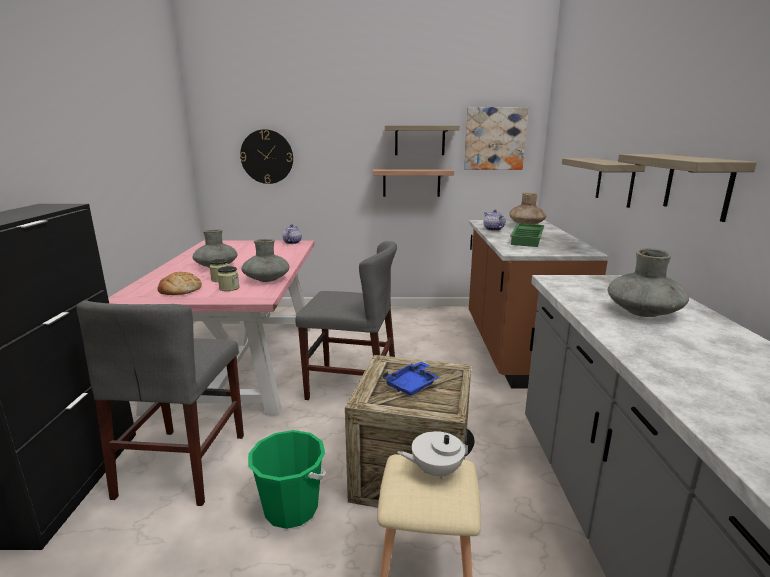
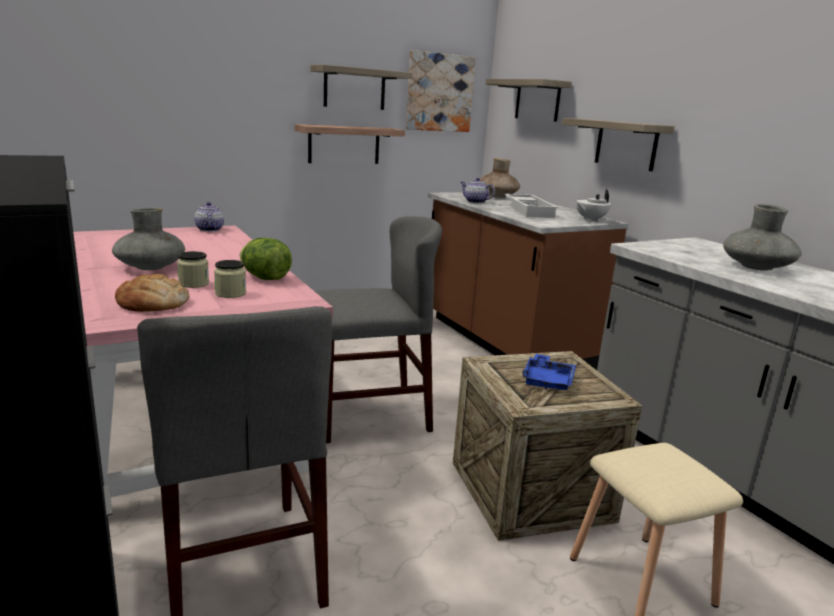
camera: 30 degrees left, 0 degrees up
wall clock [240,129,293,184] -> none
grey vase [241,239,289,282] -> lettuce [240,238,292,280]
green bucket [248,430,326,529] -> none
white teapot [397,428,475,479] -> white teapot moved to [576,190,611,222]
green tray [510,223,544,247] -> white tray [504,194,558,218]
shelf [618,154,757,222] -> shelf moved to [485,79,572,122]

